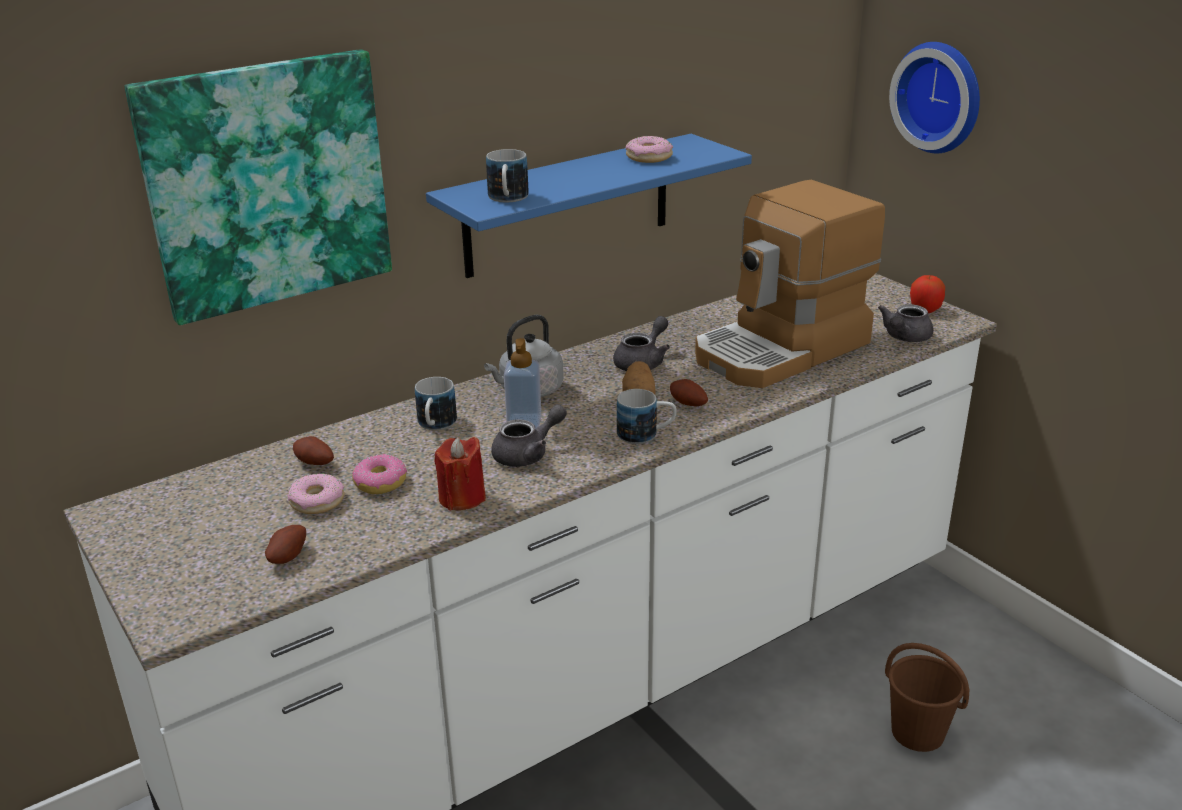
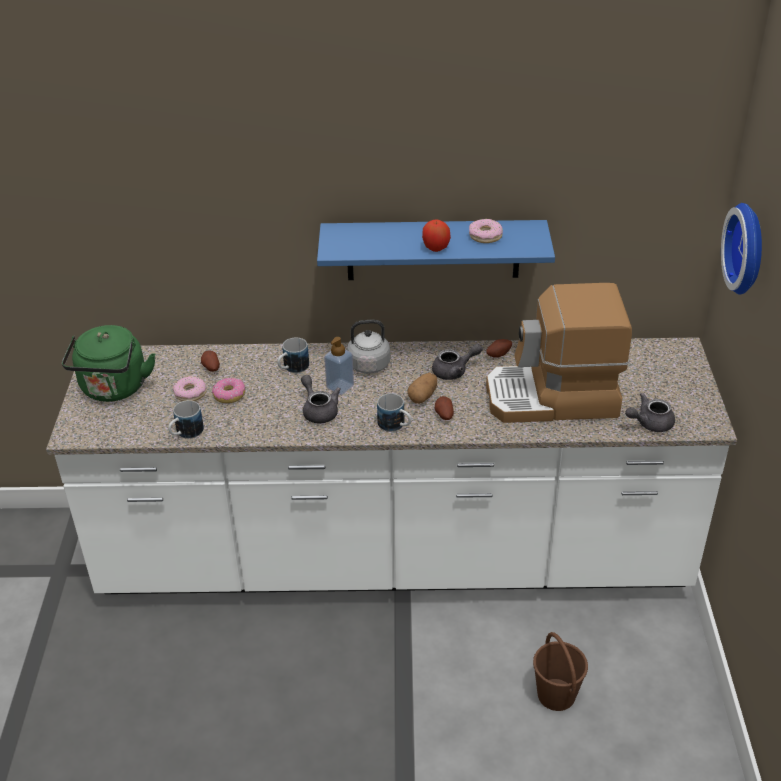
camera: 35 degrees right, 10 degrees up
picture [125,49,392,325] -> none
potato [265,525,306,564] -> potato moved to [486,339,512,357]
red candle [435,437,486,511] -> none
mug [486,149,529,202] -> mug moved to [168,400,204,439]
grey teapot [491,405,567,467] -> grey teapot turned 120 degrees counterclockwise [301,375,341,423]
apple [910,275,945,313] -> apple moved to [422,219,451,252]
none -> green kettle [62,325,155,402]

